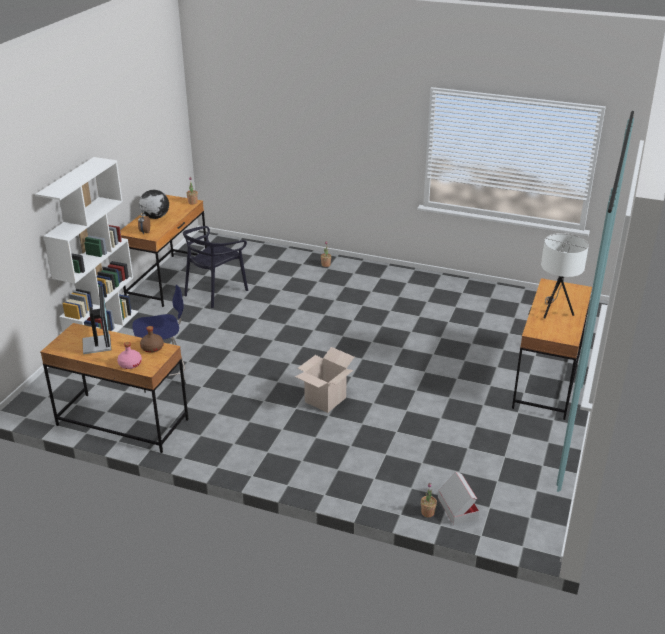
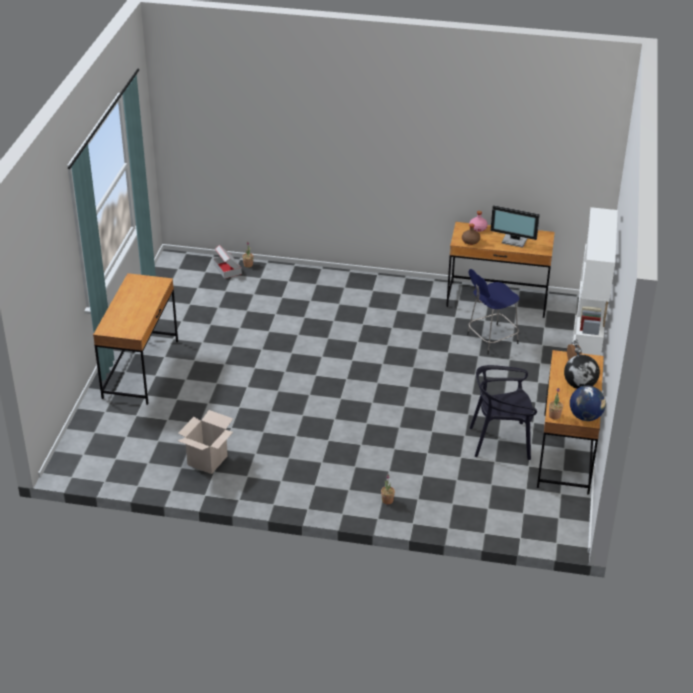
camera: 170 degrees right, 5 degrees up
monitor [82,286,111,354] -> monitor turned 45 degrees counterclockwise [491,205,540,248]
black chair [183,226,248,308] -> black chair turned 120 degrees counterclockwise [470,365,537,460]
cardboard box [295,347,354,413] -> cardboard box moved to [178,410,233,474]
white table lamp [541,233,589,318] -> none
none -> globe [570,386,606,421]

